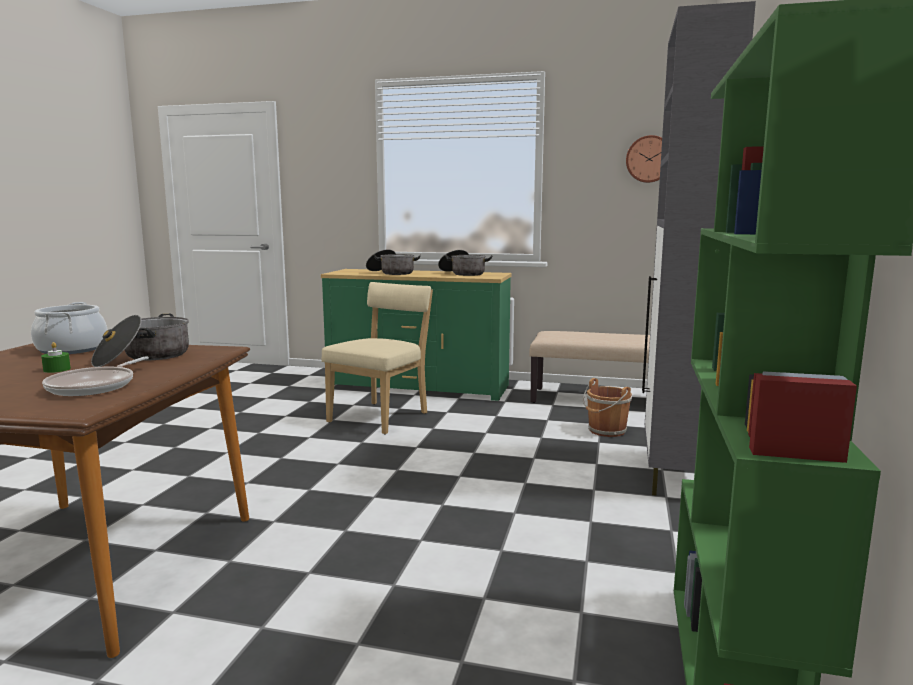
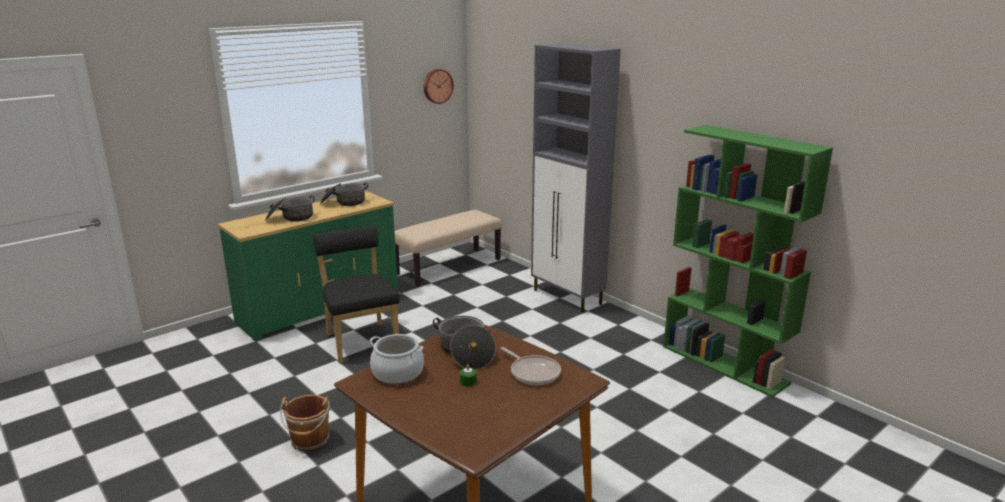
camera: 55 degrees left, 10 degrees up
beige chair [321,282,433,435] -> black chair [313,226,399,363]
brown bucket [583,378,632,437] -> brown bucket moved to [280,395,331,451]

